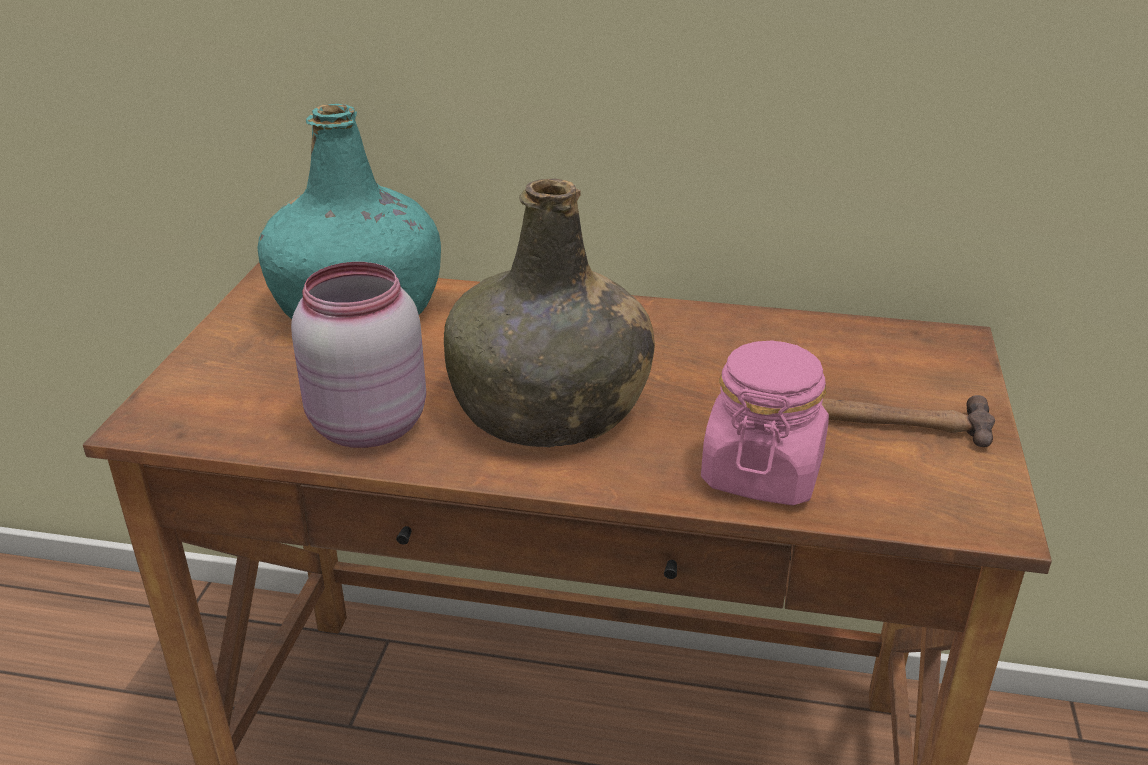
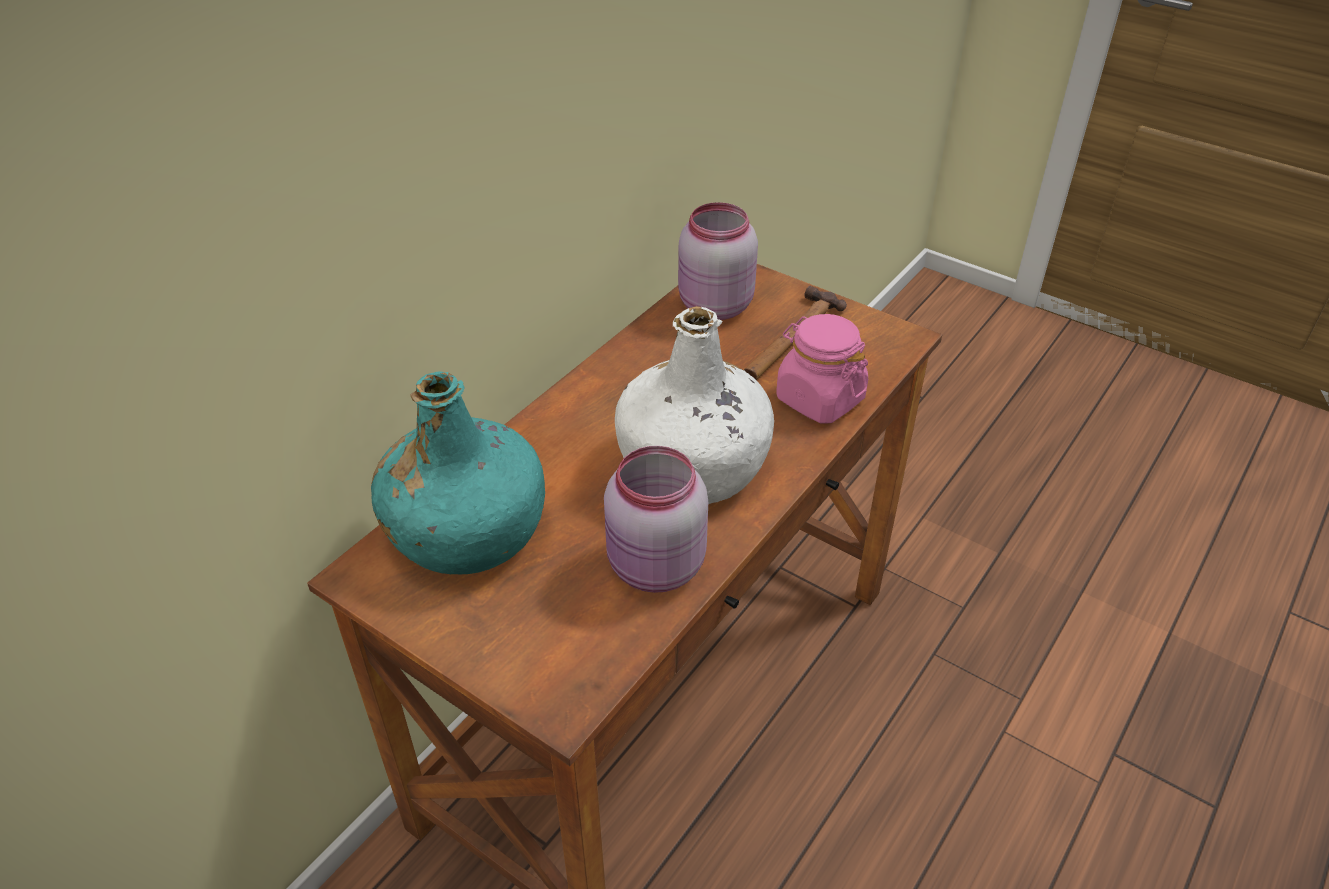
camera: 65 degrees left, 10 degrees up
green bottle [444,179,655,447] -> white bottle [615,306,774,504]
none -> pink jar [678,202,758,320]

